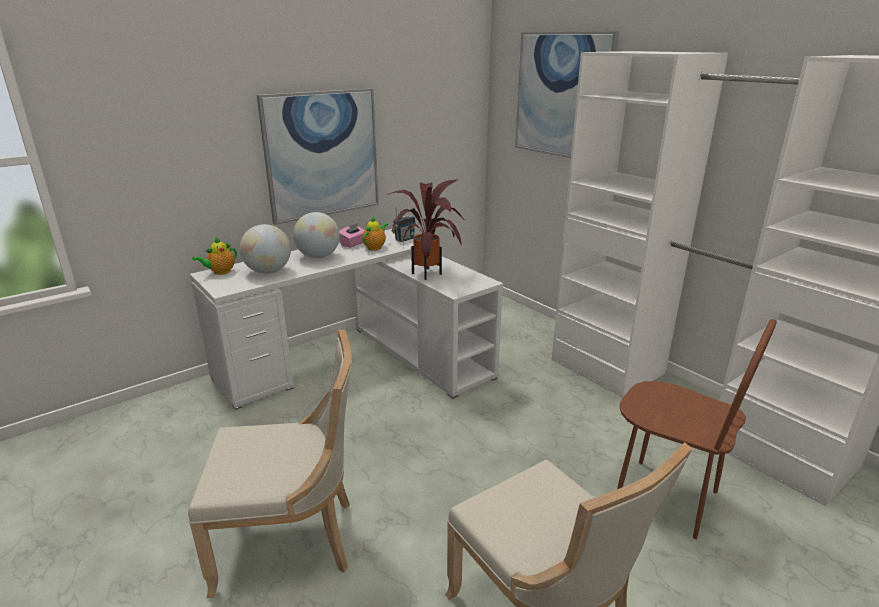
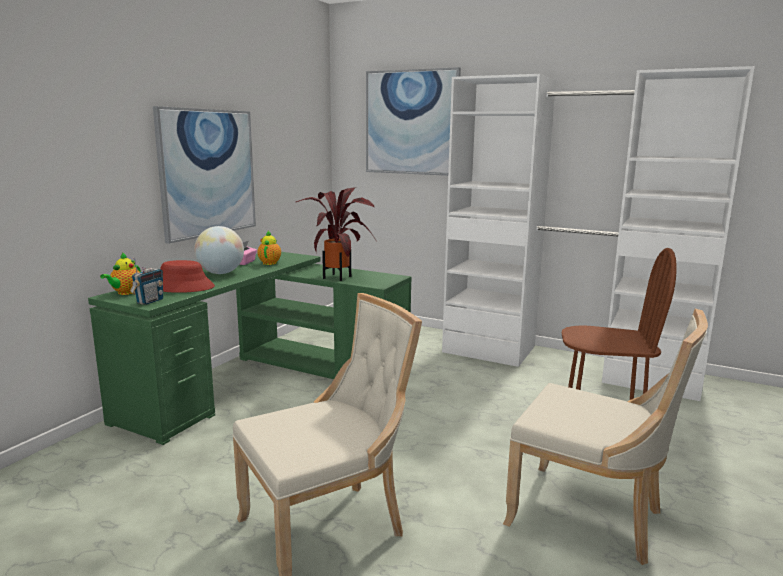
camera: 25 degrees left, 10 degrees down
white desk [190,229,503,410] -> green desk [88,252,412,445]
globe [240,224,291,274] -> red hat [160,260,215,293]
radio [392,207,415,242] -> radio moved to [130,257,163,305]

